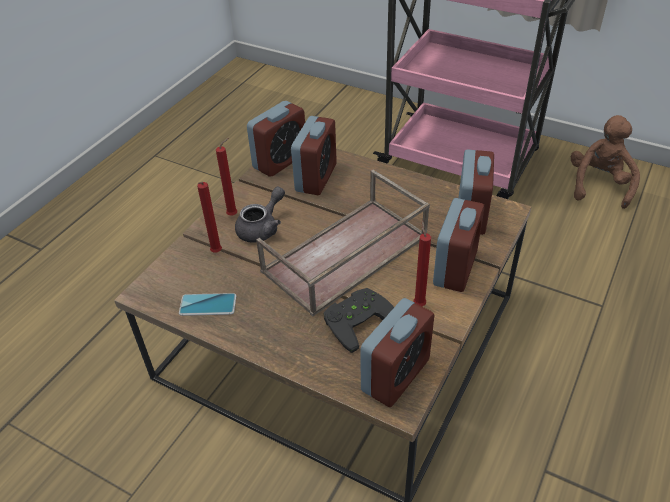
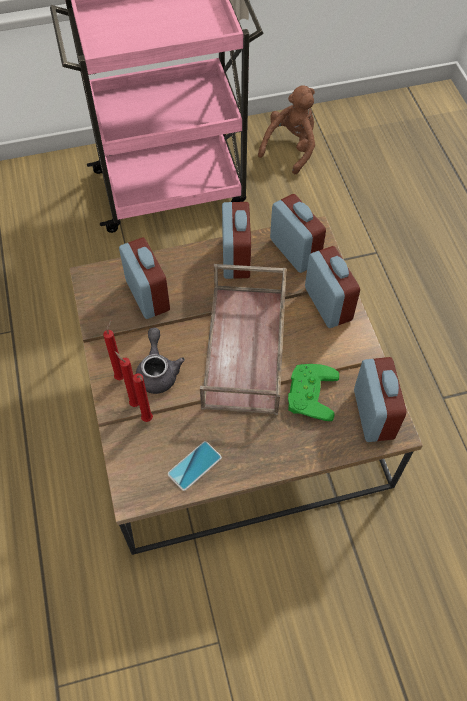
camera: 45 degrees left, 15 degrees up
alarm clock [247,101,305,177] -> alarm clock moved to [222,202,251,279]
black game controller [323,288,394,353] -> green game controller [288,364,339,421]
red candle [413,221,431,306] -> red candle moved to [115,351,139,407]
brown plush toy [571,115,640,209] -> brown plush toy turned 60 degrees clockwise [258,86,315,174]

